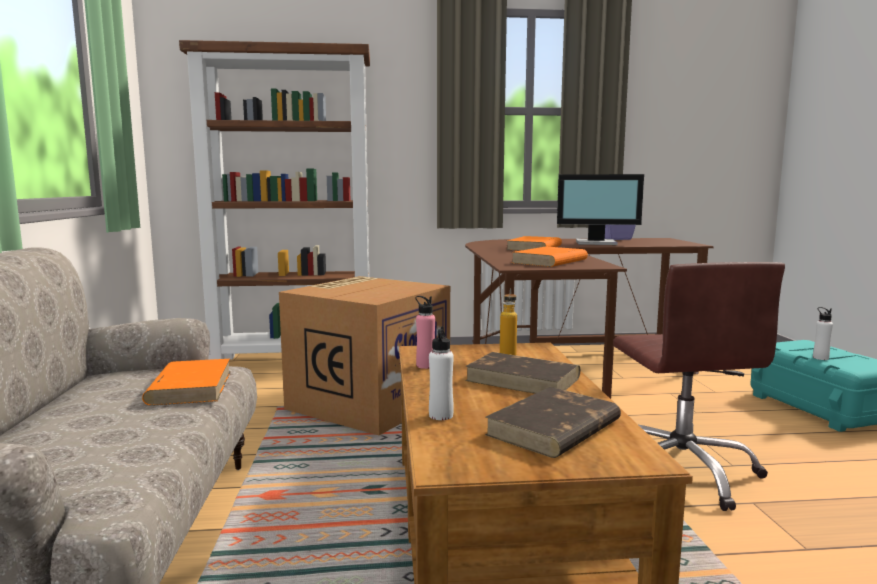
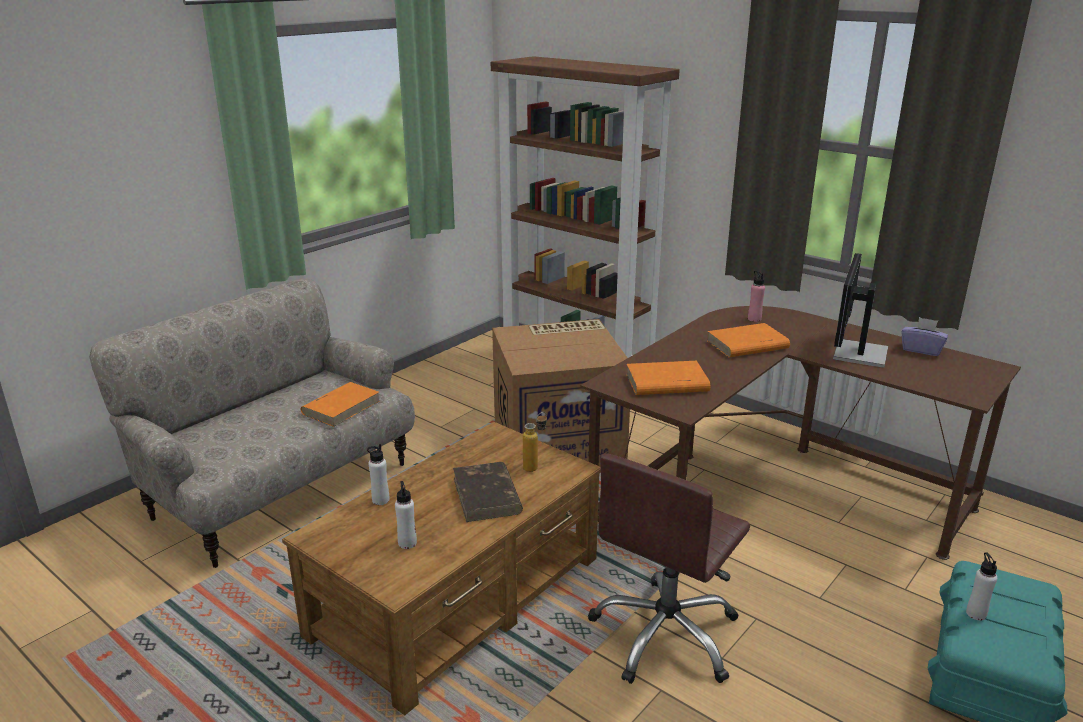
camera: 45 degrees right, 15 degrees up
pink bottle [415,296,435,369] -> pink bottle moved to [748,271,765,322]
brown book [485,387,621,458] -> white bottle [395,481,417,549]
monitor [557,174,644,245] -> monitor turned 60 degrees clockwise [833,253,888,368]

